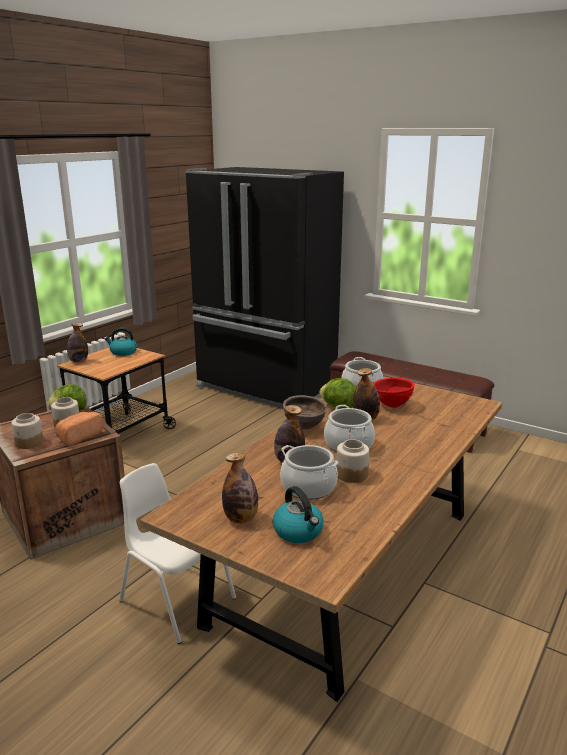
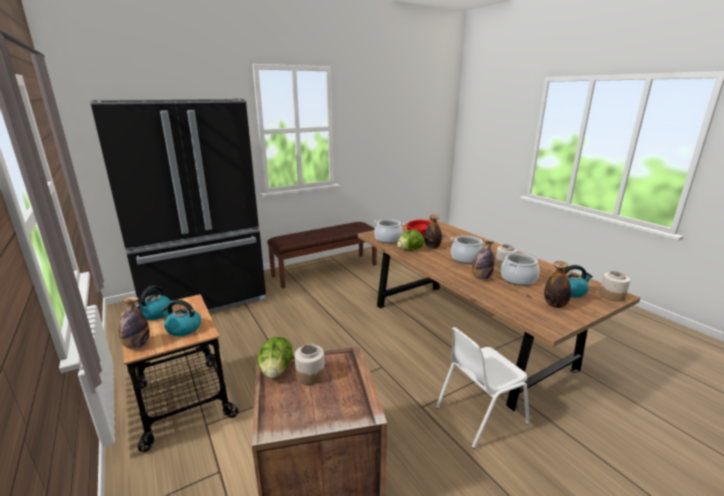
camera: 65 degrees left, 0 degrees up
jar [11,413,43,449] -> jar moved to [599,271,630,302]
bread [55,412,103,446] -> none
brown bowl [283,395,327,430] -> none
none -> kettle [161,300,201,336]

